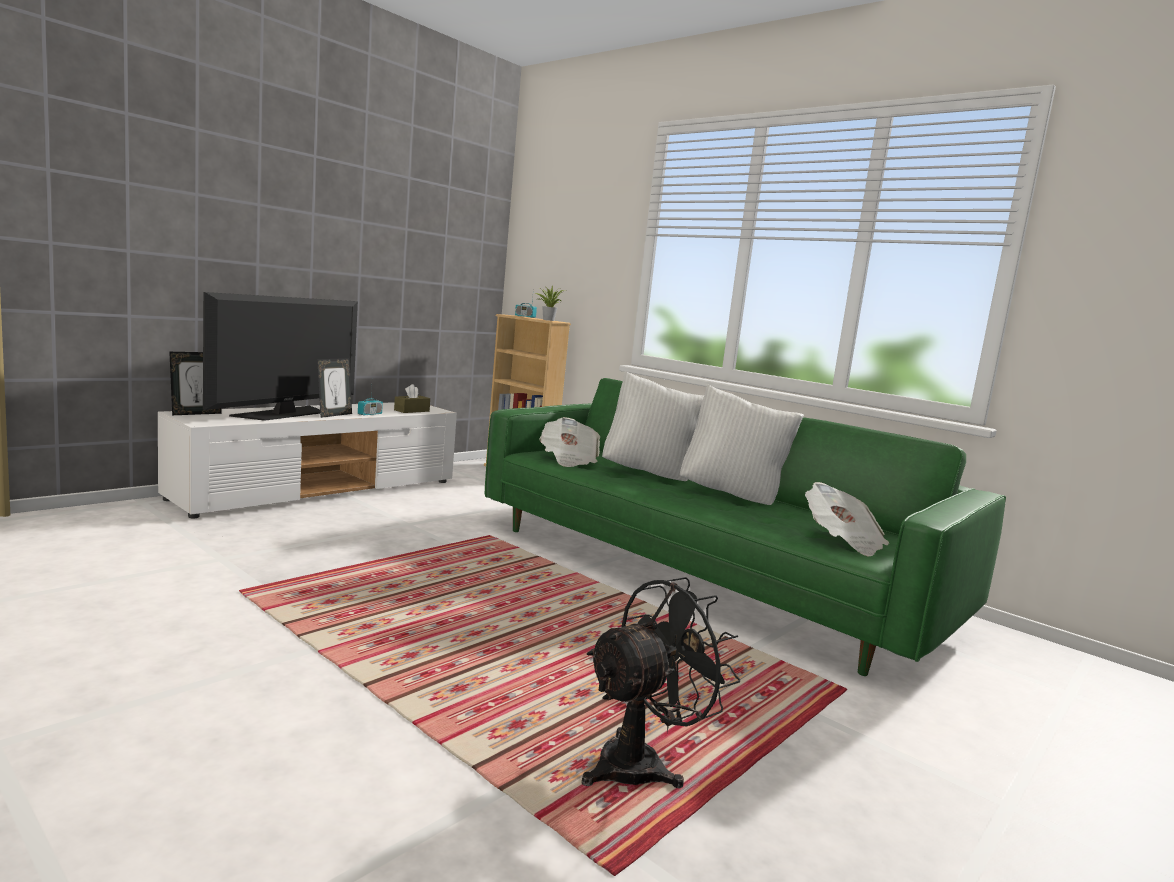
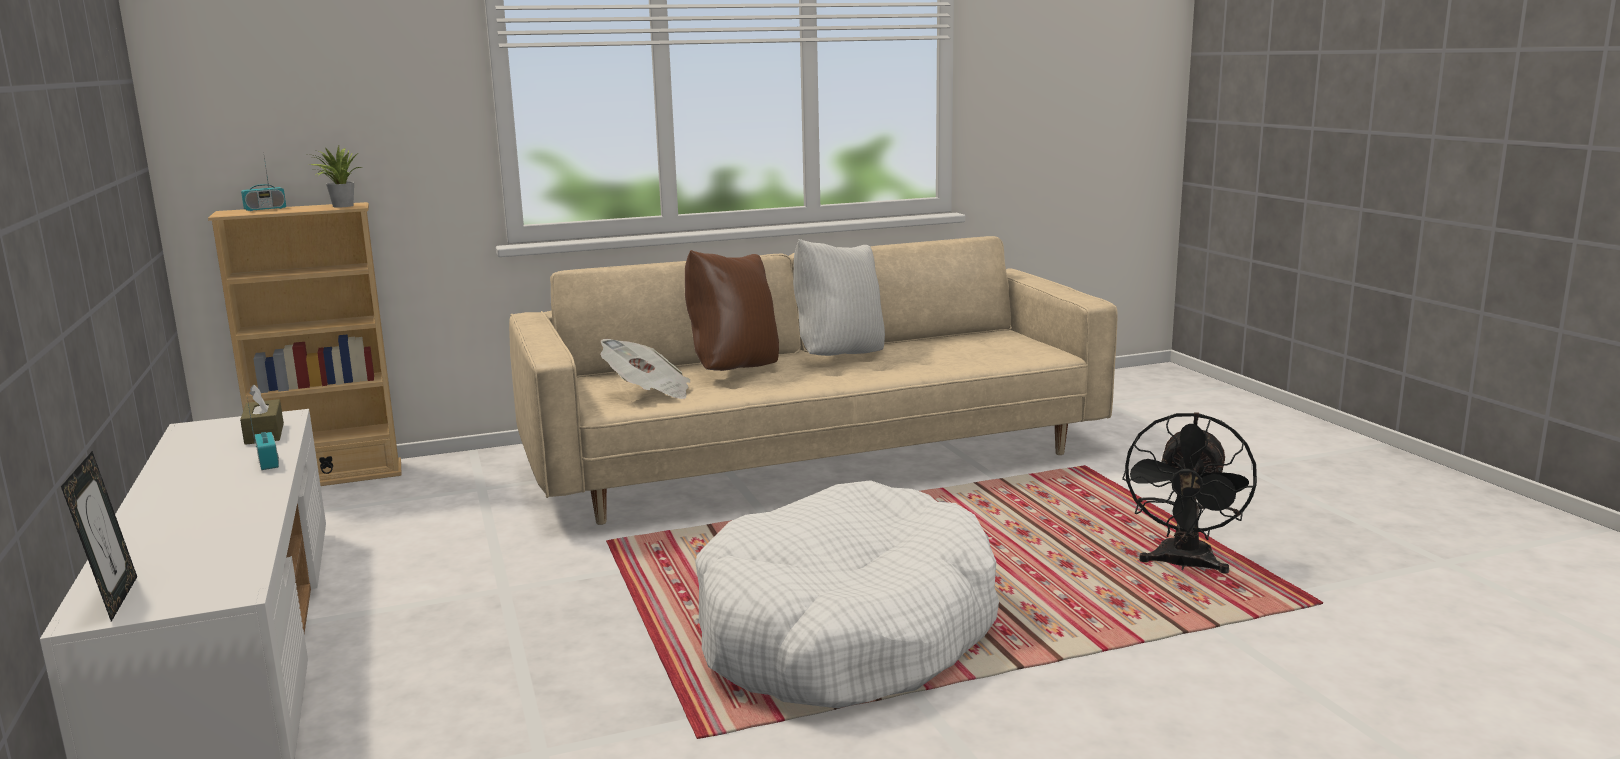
camera: 60 degrees left, 5 degrees up
television [203,292,358,421] -> none
picture frame [317,358,352,418] -> none
green sofa [485,378,1006,676] -> beige sofa [509,236,1117,525]
black fan [582,577,740,789] -> black fan turned 150 degrees counterclockwise [1122,412,1257,574]
white pillow [602,371,704,481] -> brown pillow [685,250,779,371]
newspaper [805,482,889,557] -> none
none -> white dog bed [695,480,999,708]

